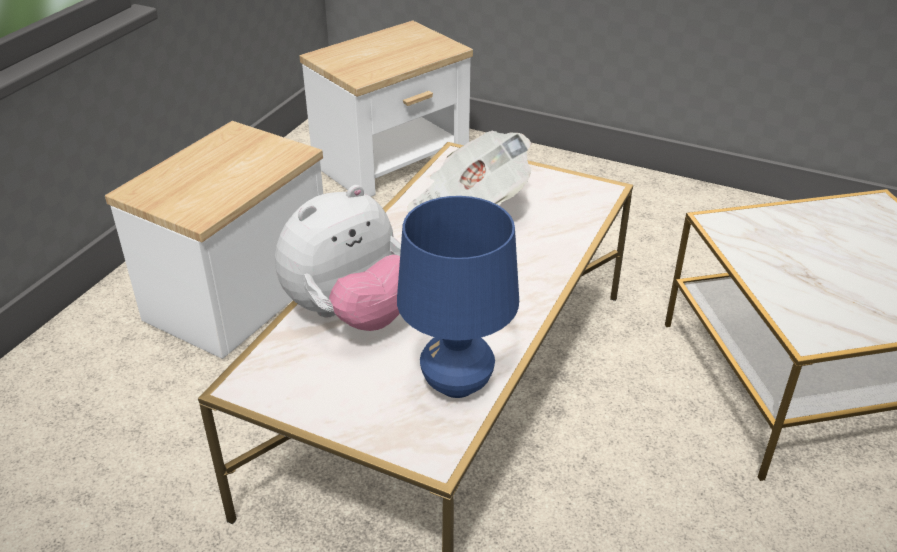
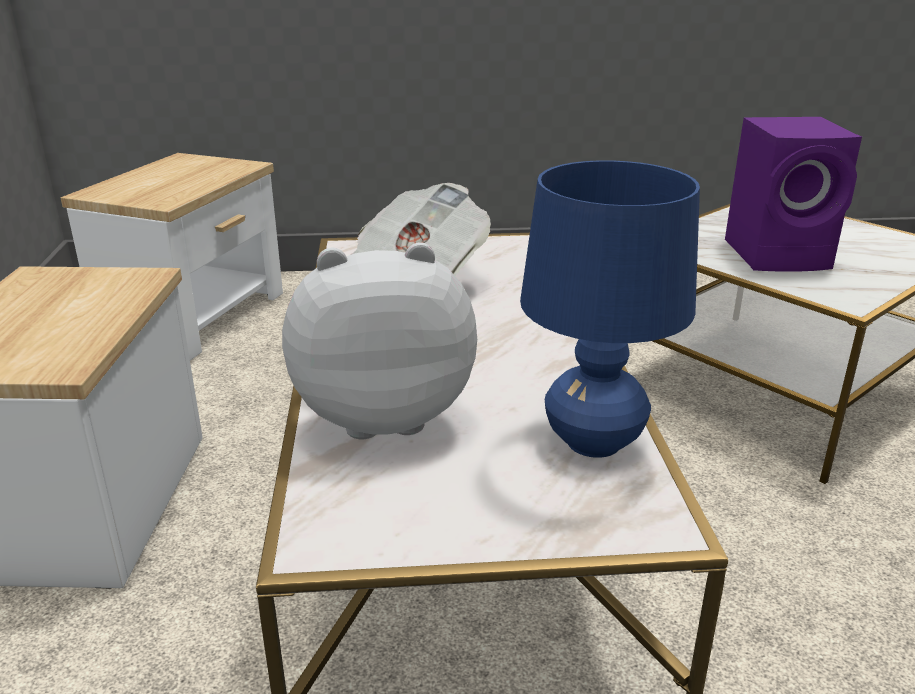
camera: 30 degrees left, 10 degrees down
plush toy [275,185,401,331] -> plush toy turned 120 degrees counterclockwise [282,242,477,439]
none -> purple speaker [725,117,862,272]

